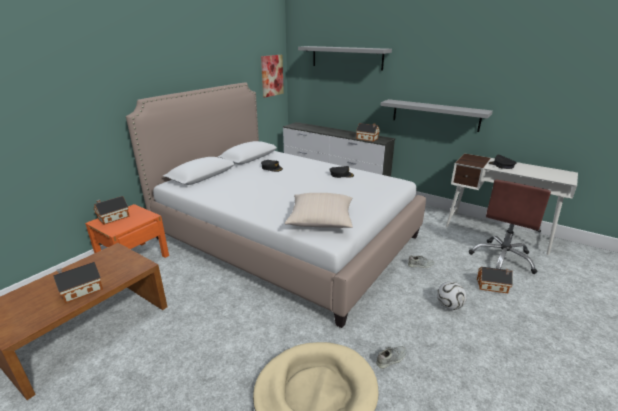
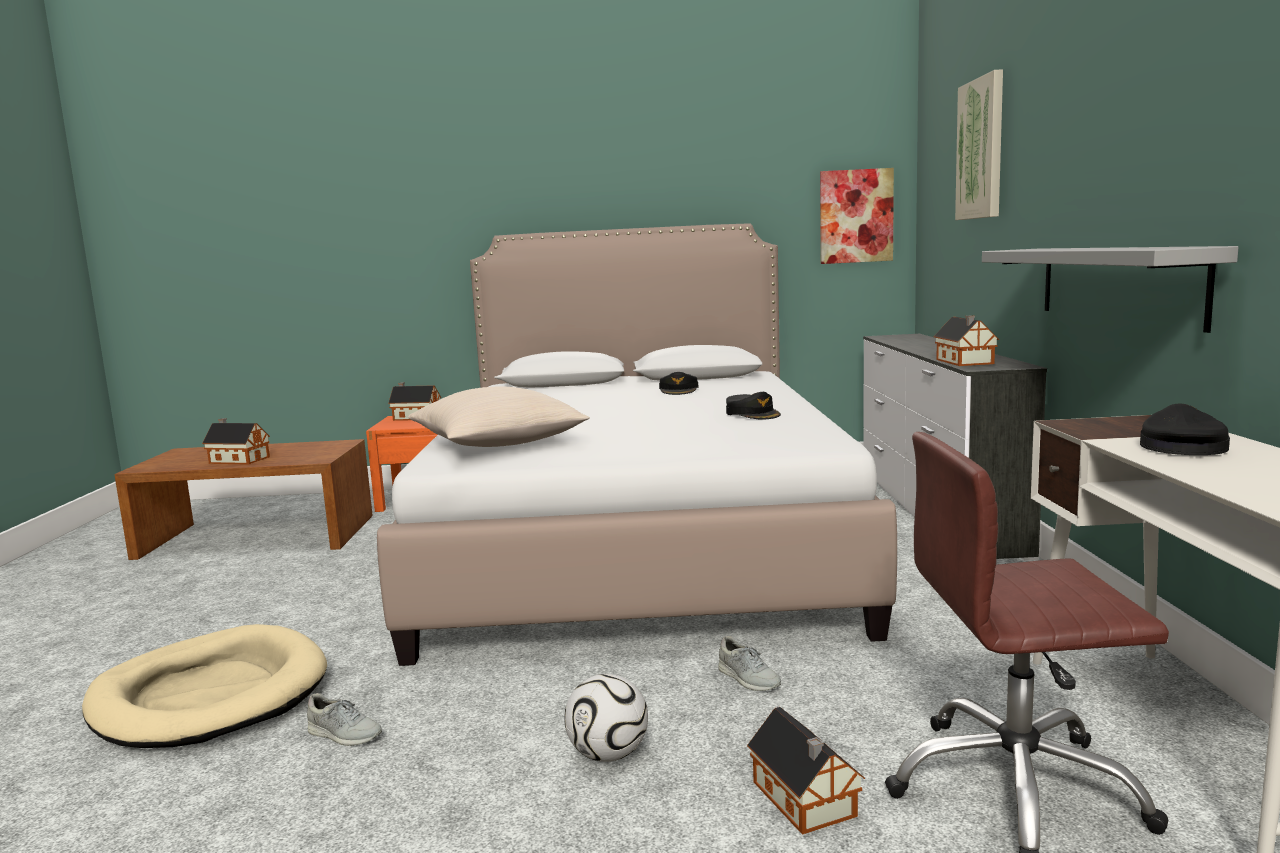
camera: 55 degrees right, 15 degrees down
grey shelf [298,46,392,70] -> picture [955,69,1003,220]

